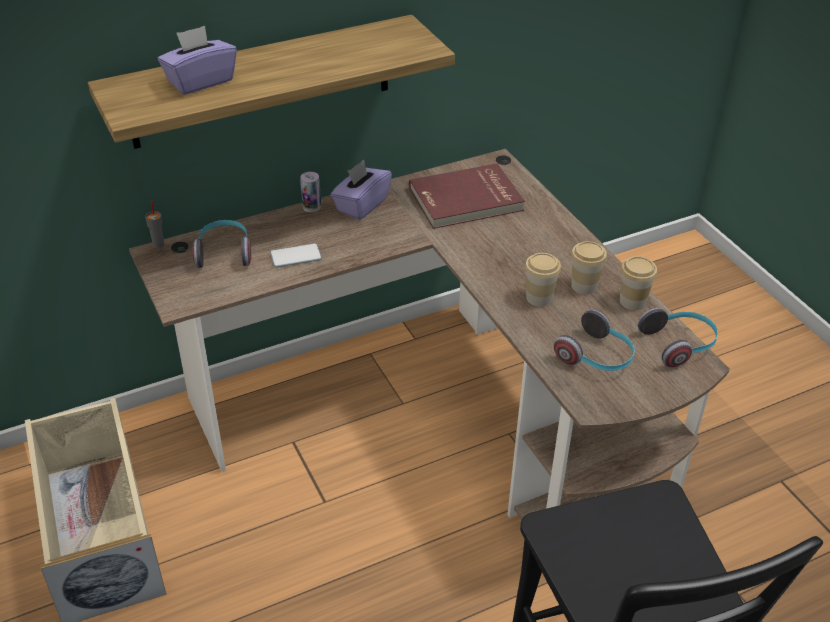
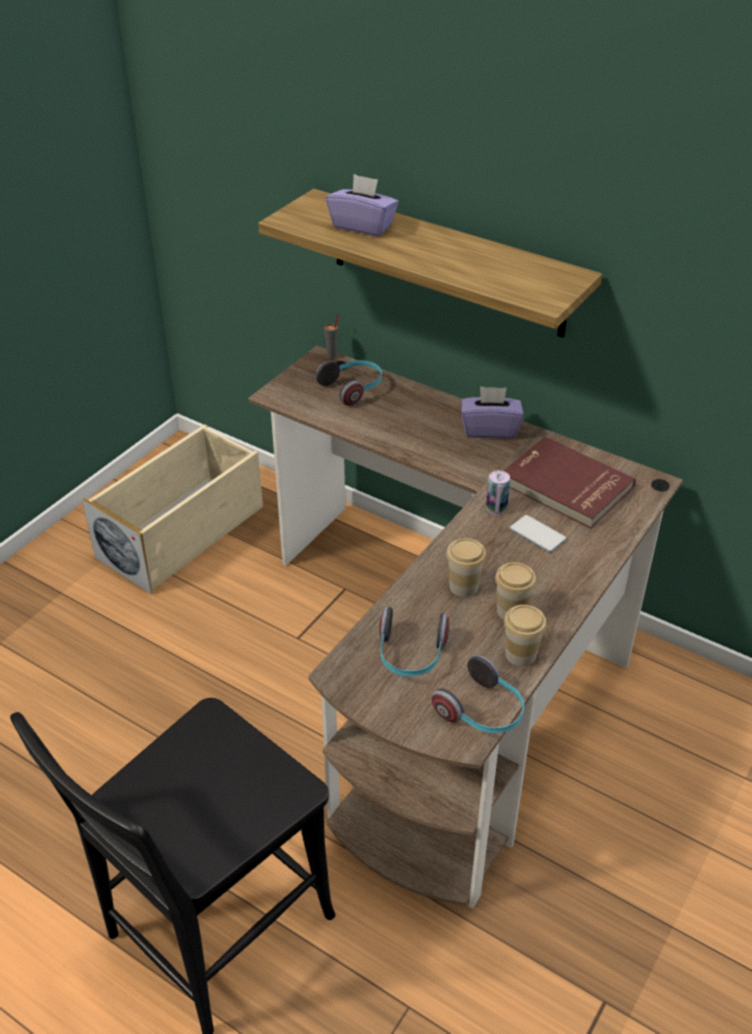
camera: 60 degrees right, 0 degrees up
phone [270,243,322,267] -> phone moved to [509,515,567,552]
can [300,172,321,212] -> can moved to [486,470,510,515]

